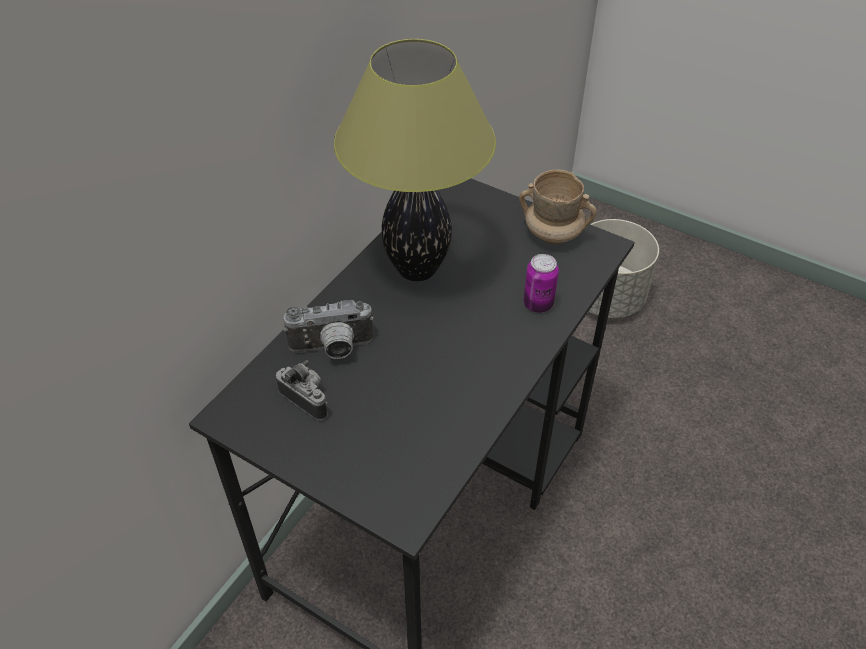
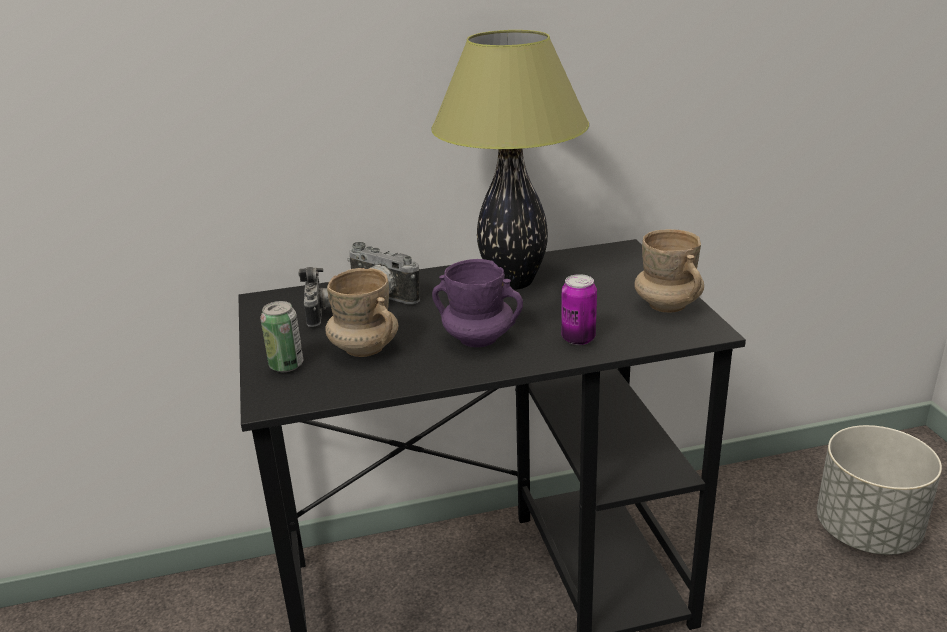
camera: 45 degrees right, 20 degrees down
none -> can [260,301,303,372]
none -> beige mug [325,268,399,357]
none -> purple mug [432,259,523,347]

